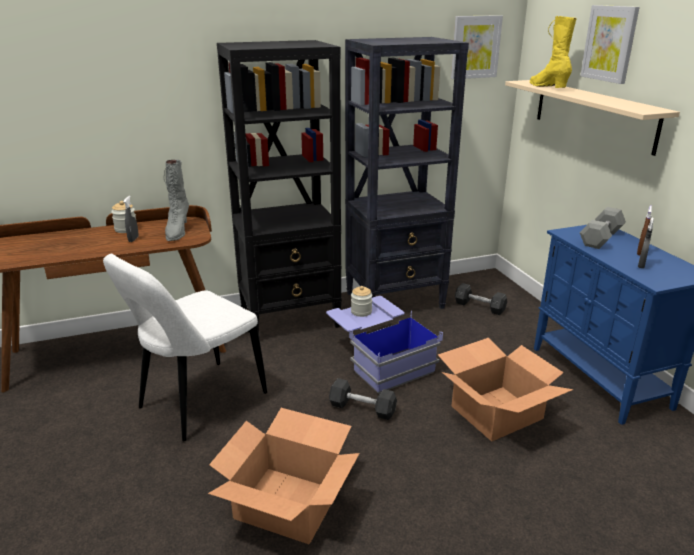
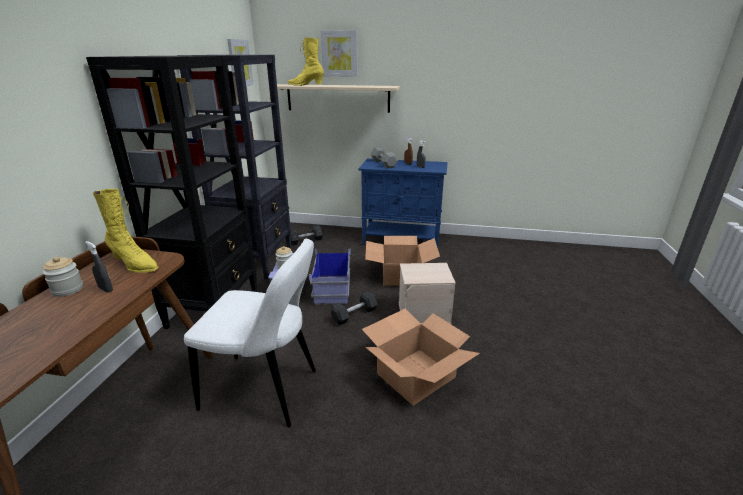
camera: 60 degrees left, 0 degrees up
white chair [103,254,267,441] -> white chair turned 60 degrees counterclockwise [184,239,316,427]
grey boot [164,160,189,241] -> yellow boot [93,189,158,273]
none -> beige storage box [399,263,456,324]

